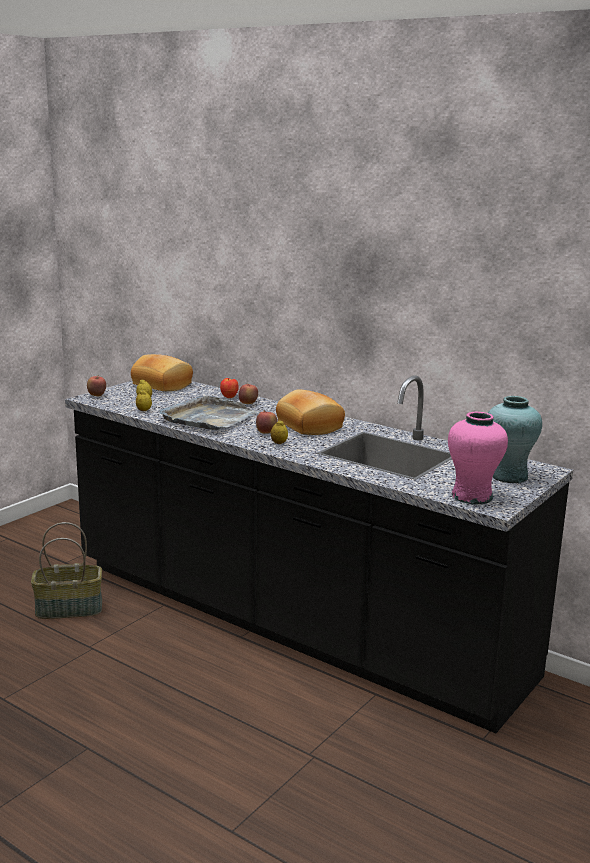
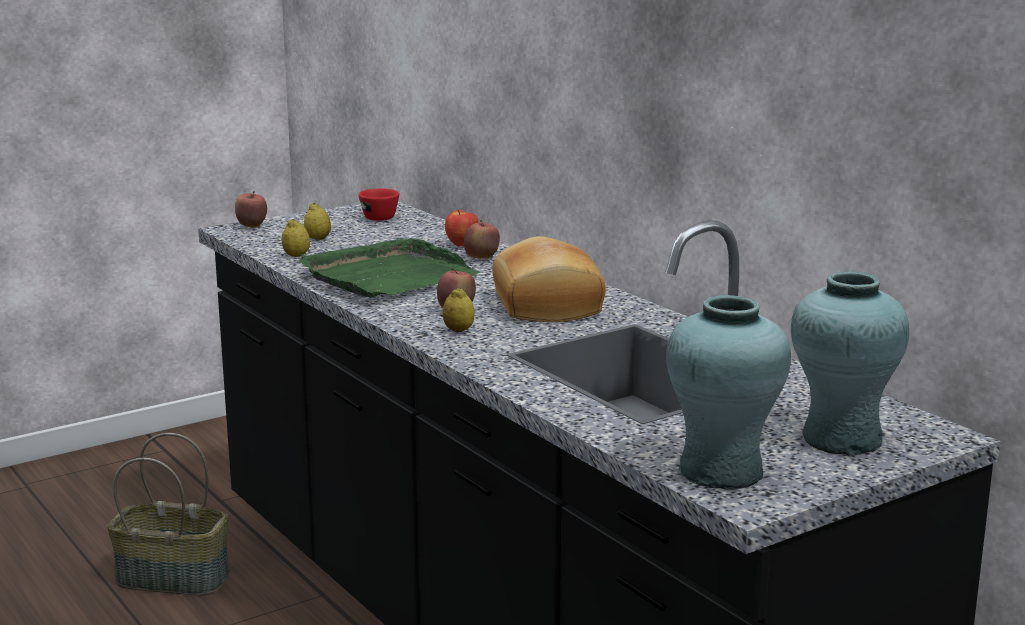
camera: 20 degrees right, 0 degrees up
bread [131,354,193,391] -> red cup [358,189,399,221]
grey tray [159,396,258,430] -> green tray [299,238,480,298]
pink vase [448,412,508,504] -> turquoise vase [666,295,791,490]

